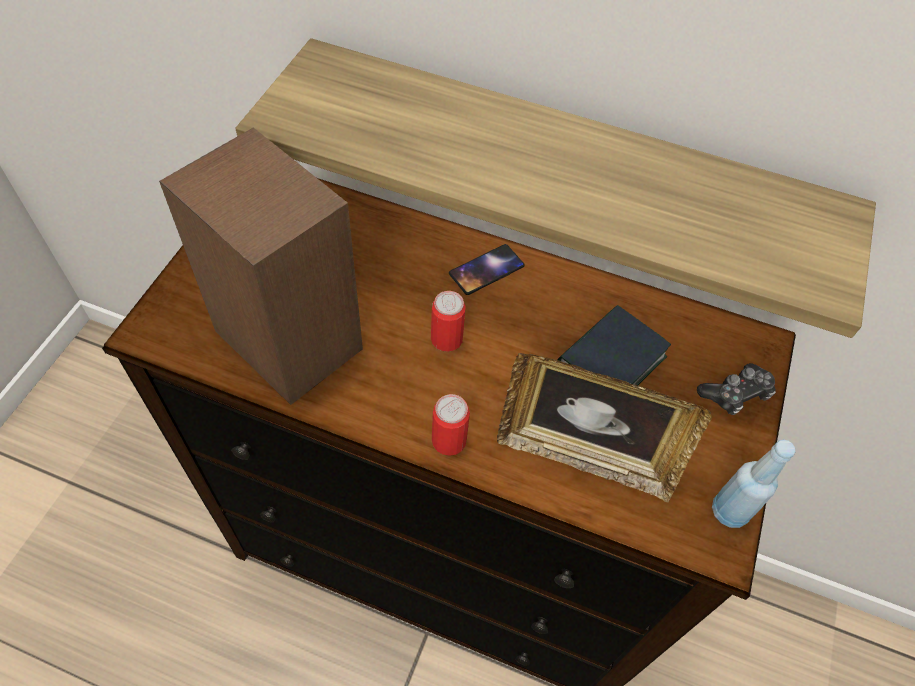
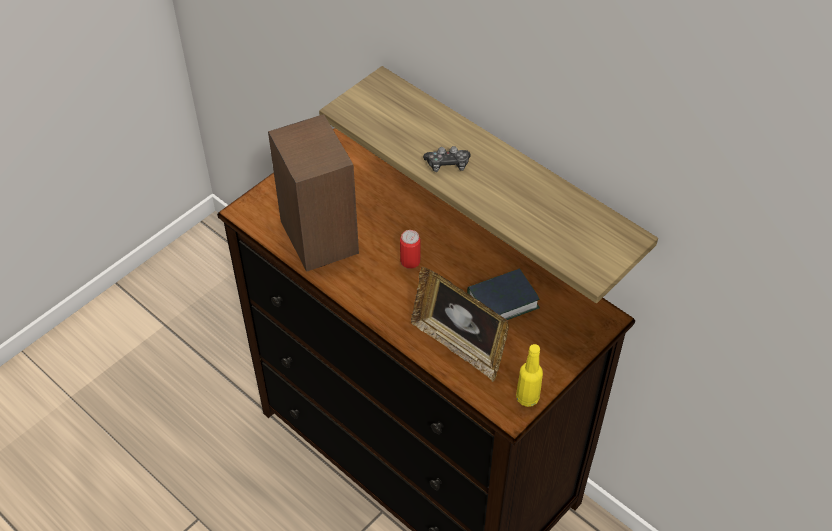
camera: 25 degrees right, 5 degrees down
can [432,394,470,456] -> none
phone [449,244,525,295] -> none
game controller [697,363,776,415] -> game controller moved to [423,146,471,172]
blue bottle [712,439,796,528] -> yellow bottle [516,344,543,407]

